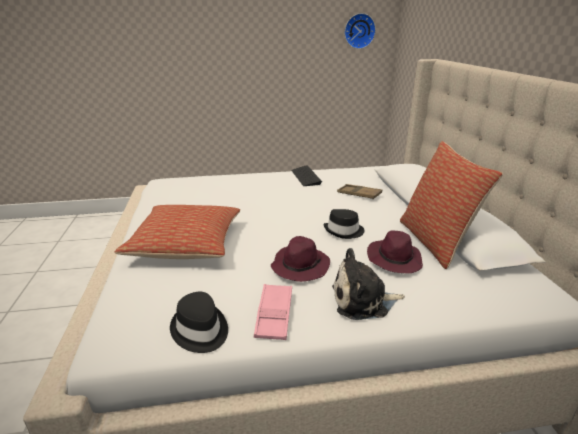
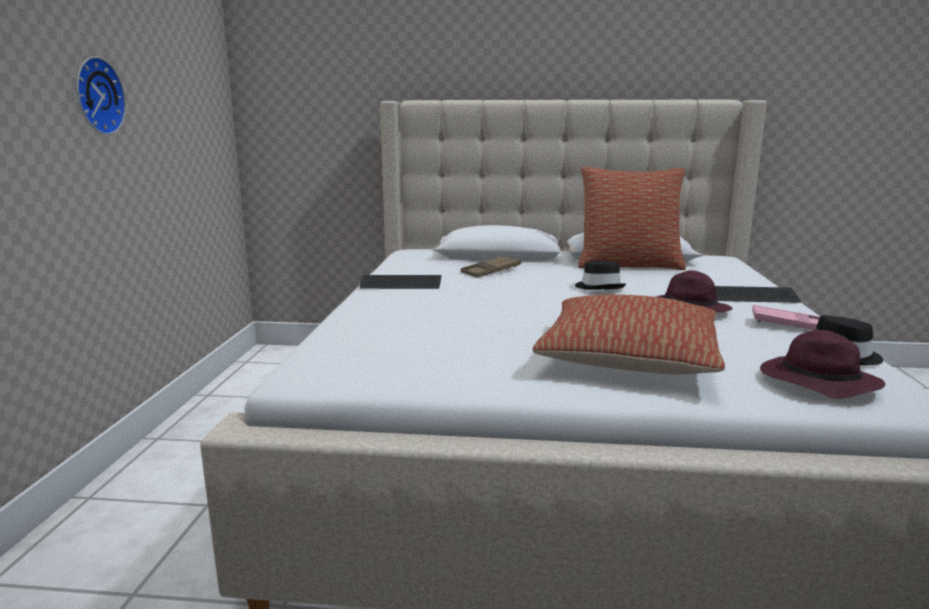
camera: 75 degrees left, 10 degrees down
plush toy [332,248,405,320] -> keyboard [715,286,801,303]
wall clock [344,13,376,49] -> wall clock moved to [76,56,126,135]
purple hat [367,230,423,273] -> purple hat moved to [760,330,885,399]

